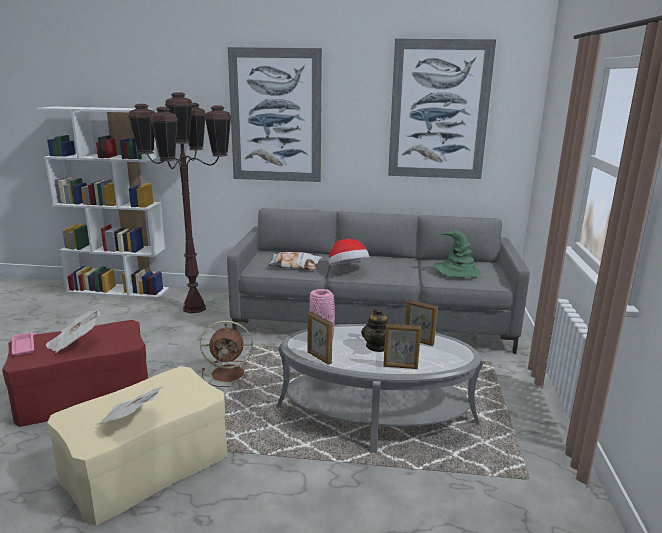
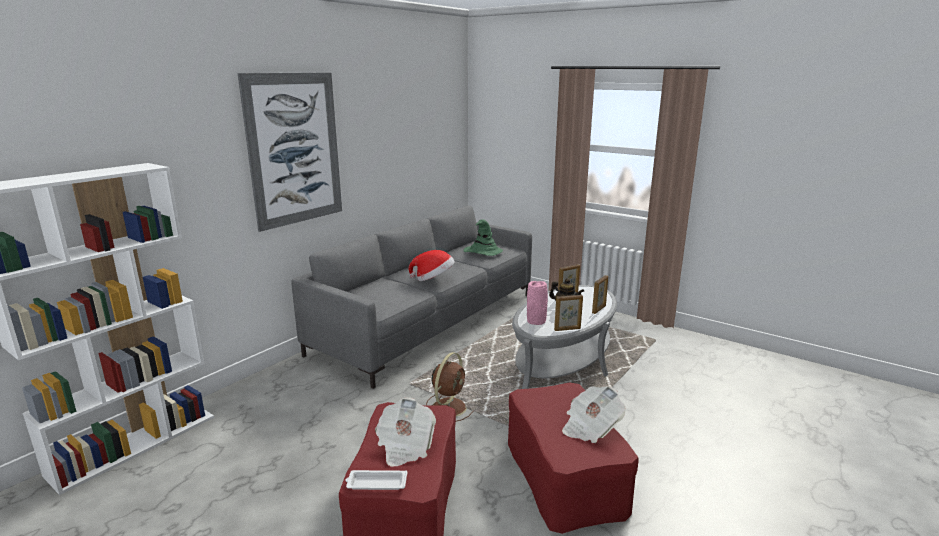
camera: 60 degrees left, 0 degrees up
pink tray [12,332,34,356] -> white tray [345,470,408,490]
beige ottoman [47,366,228,525] -> red ottoman [508,382,639,534]
brown floor lamp [128,92,231,313] -> none
pillow [268,252,322,270] -> none
picture [388,39,496,179] -> none

